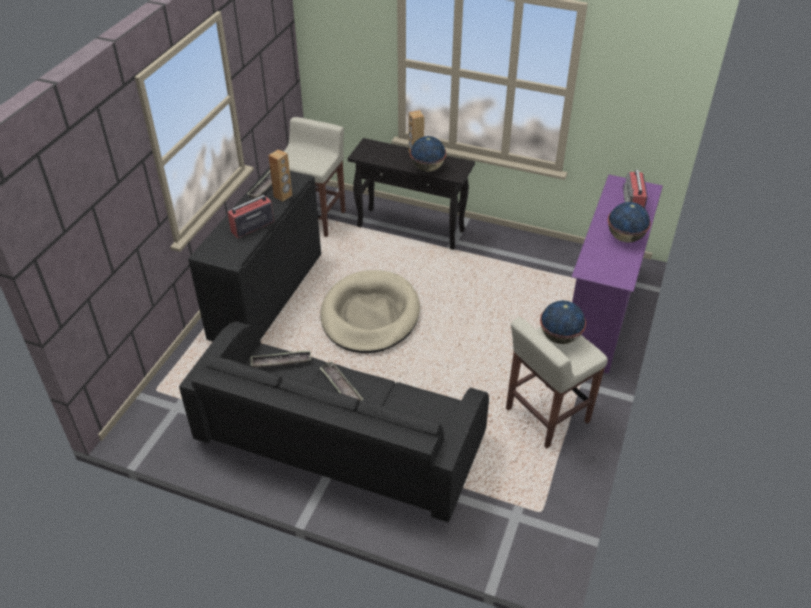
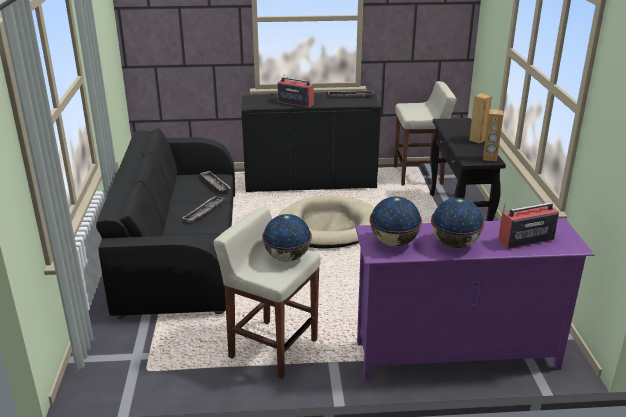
camera: 65 degrees right, 15 degrees down
brown speaker [268,149,292,202] -> brown speaker moved to [483,109,503,161]
globe [410,136,446,172] -> globe moved to [370,196,422,247]

